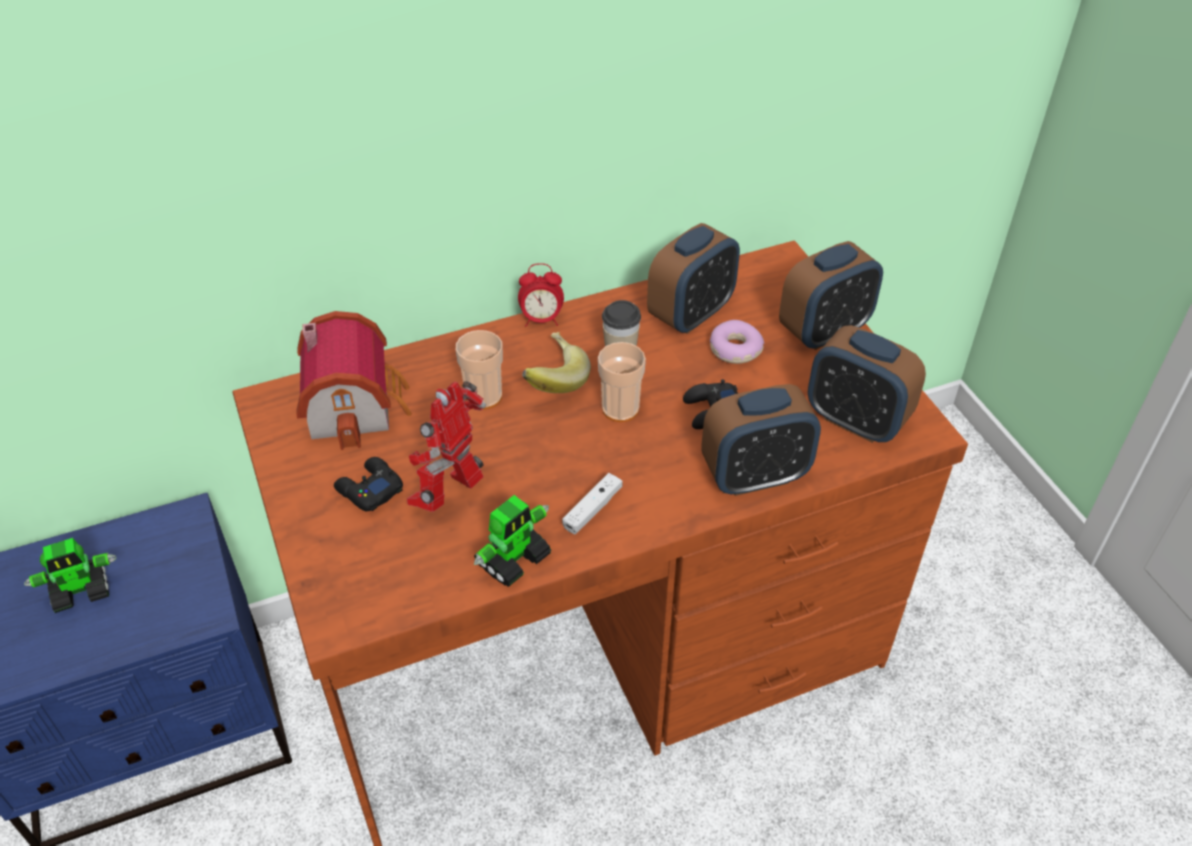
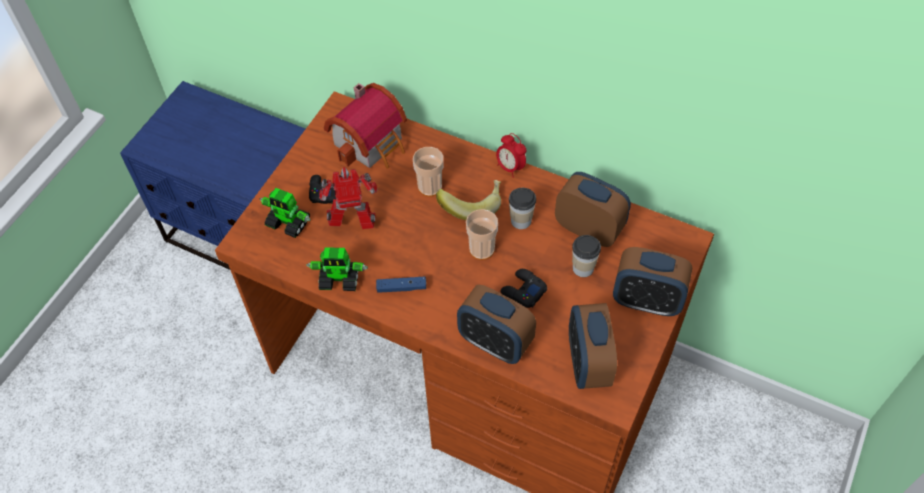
camera: 50 degrees right, 10 degrees up
toy robot [24,538,116,613] -> toy robot moved to [260,188,310,238]
white game controller [562,473,623,534] -> blue game controller [376,277,426,293]
alarm clock [647,223,740,334] -> alarm clock turned 150 degrees counterclockwise [555,172,631,247]
donut [710,320,764,364] -> cup [572,235,601,277]

